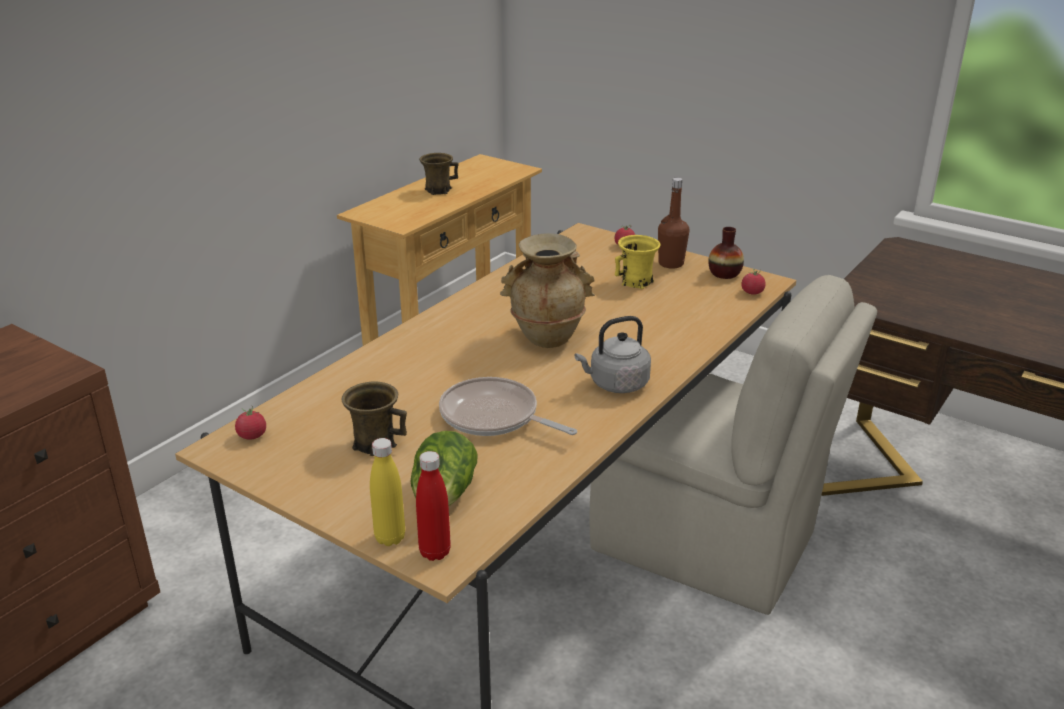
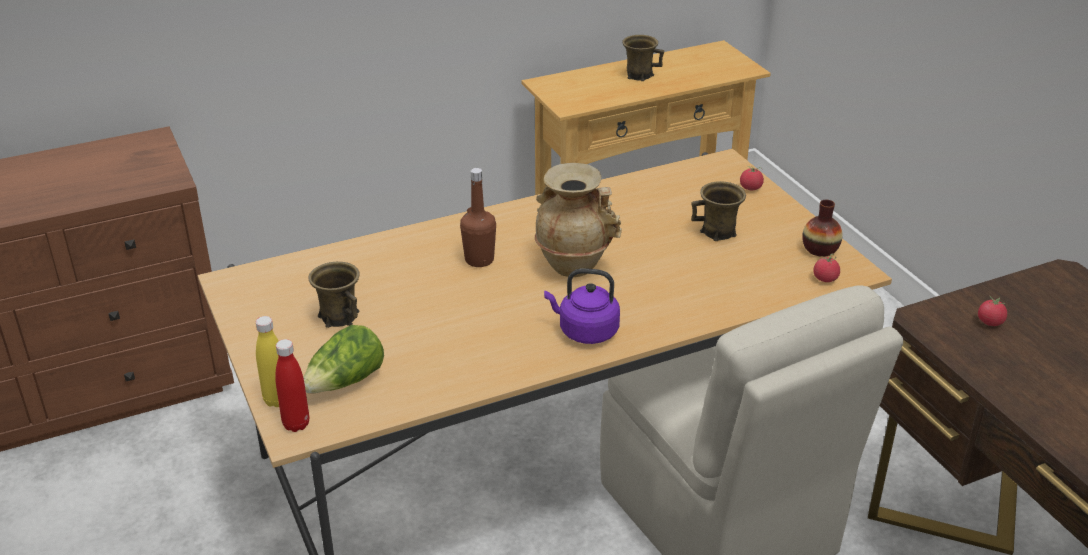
camera: 30 degrees right, 5 degrees up
tomato [235,406,266,440] -> tomato moved to [978,295,1007,326]
frying pan [439,377,577,436] -> none
grey kettle [575,316,651,393] -> purple kettle [544,268,620,344]
yellow mug [615,235,661,289] -> brown mug [691,181,746,241]
brown bottle [658,178,689,269] -> brown bottle moved to [460,168,496,267]

